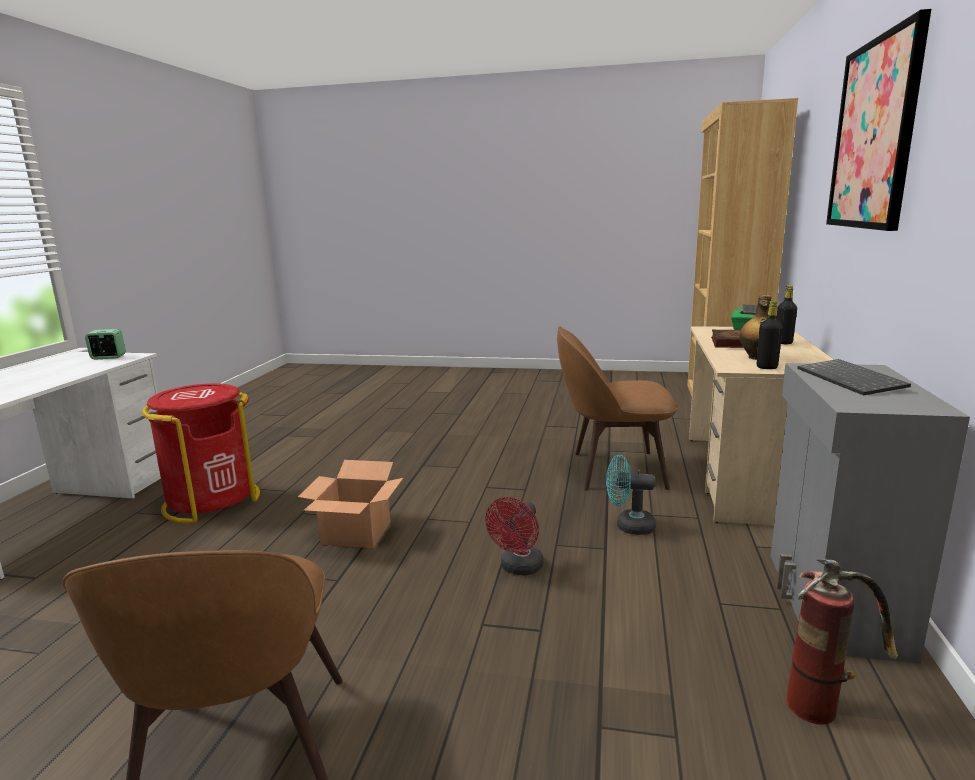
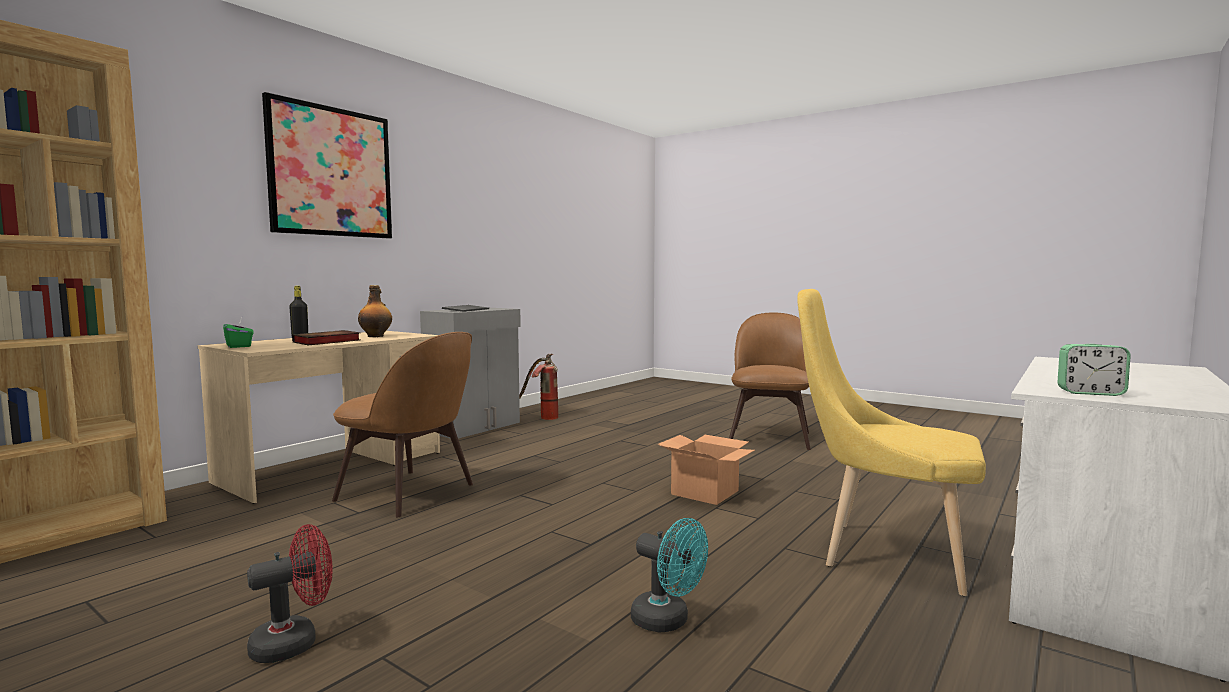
camera: 155 degrees left, 10 degrees down
red trash can [142,383,260,524] -> yellow chair [797,289,986,596]
red fan [485,497,544,576] -> red fan moved to [247,524,333,663]
turquoise fan [606,455,656,535] -> turquoise fan moved to [631,518,708,633]
black bottle [757,301,783,369] -> none

